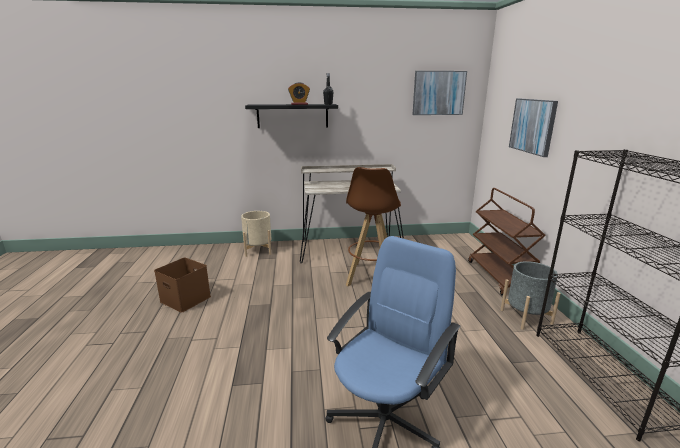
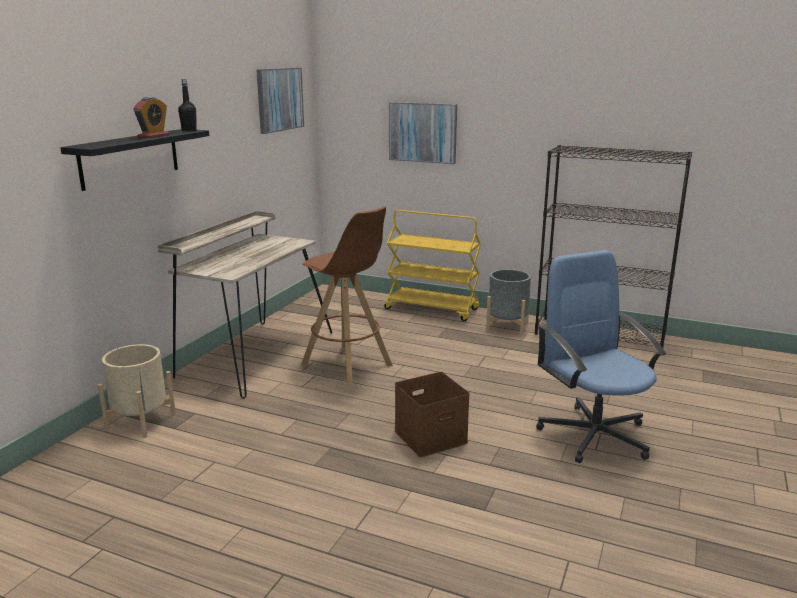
camera: 60 degrees left, 0 degrees up
brown storage box [154,258,211,313] -> brown storage box moved to [395,372,470,457]
brown cart [468,188,546,296] -> yellow cart [384,210,481,321]

